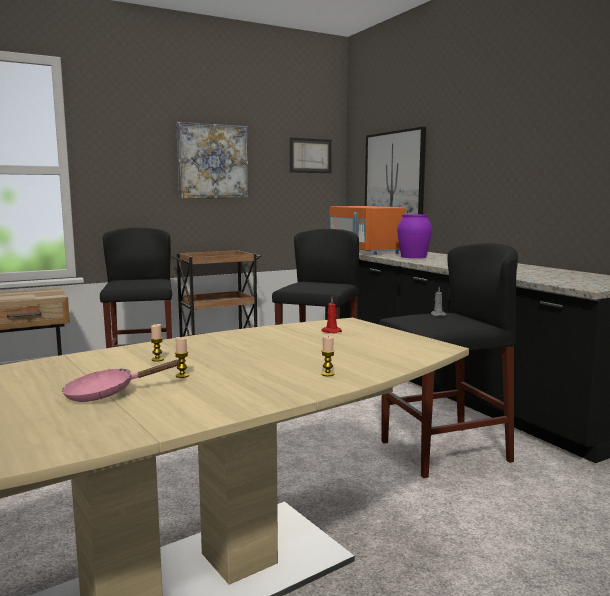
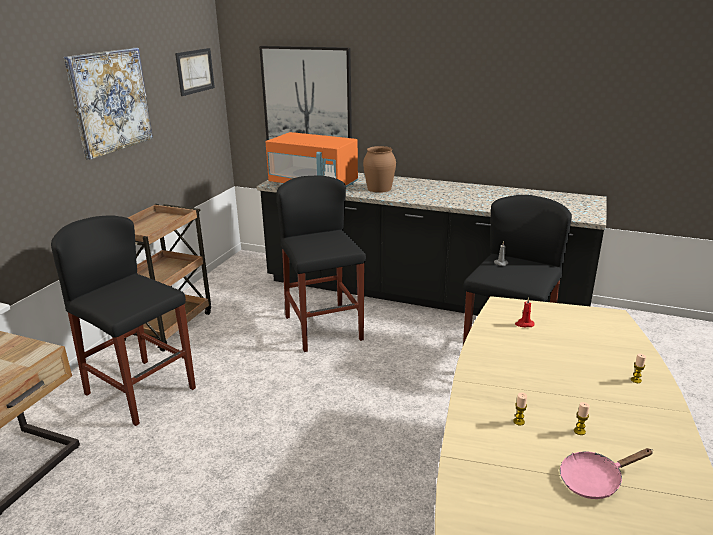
camera: 40 degrees left, 15 degrees up
pink frying pan [62,360,181,402] -> pink frying pan turned 45 degrees clockwise [560,448,653,499]
purple vase [397,214,432,258] -> brown vase [363,146,396,193]

